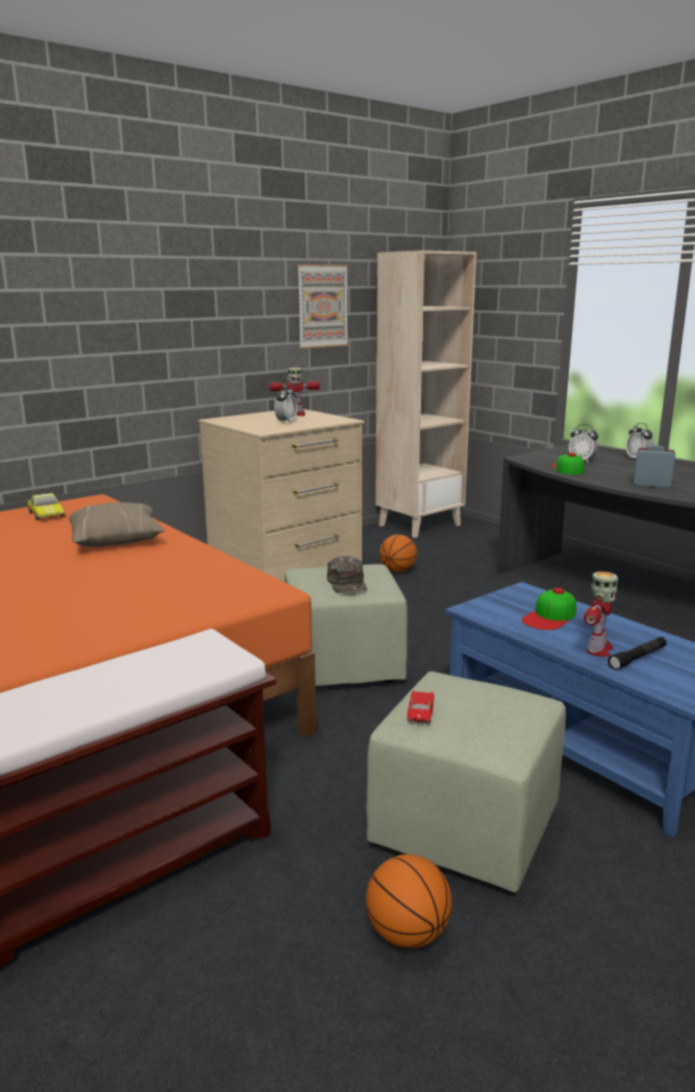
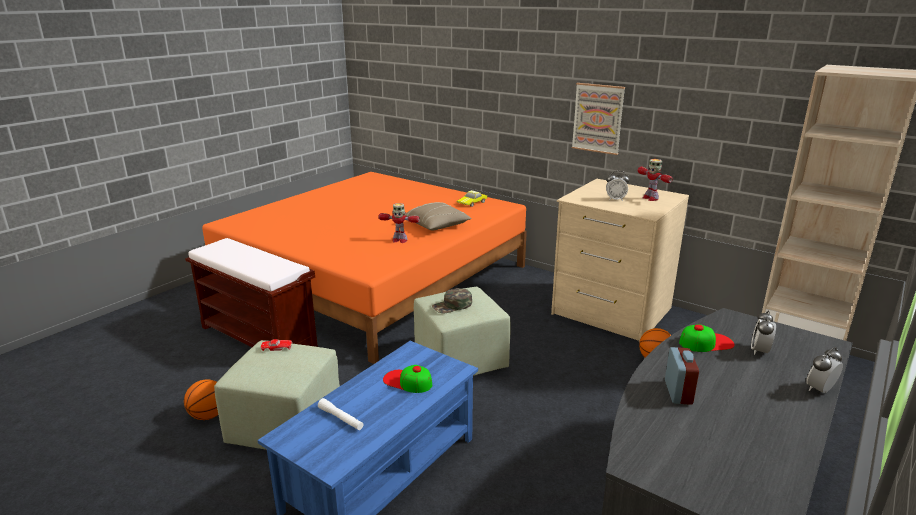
camera: 75 degrees right, 5 degrees up
picture [297,264,348,349] -> picture moved to [572,83,625,155]
toy robot [584,571,618,657] -> toy robot moved to [378,203,420,243]
black flashlight [608,637,667,670] -> white flashlight [318,398,363,430]

